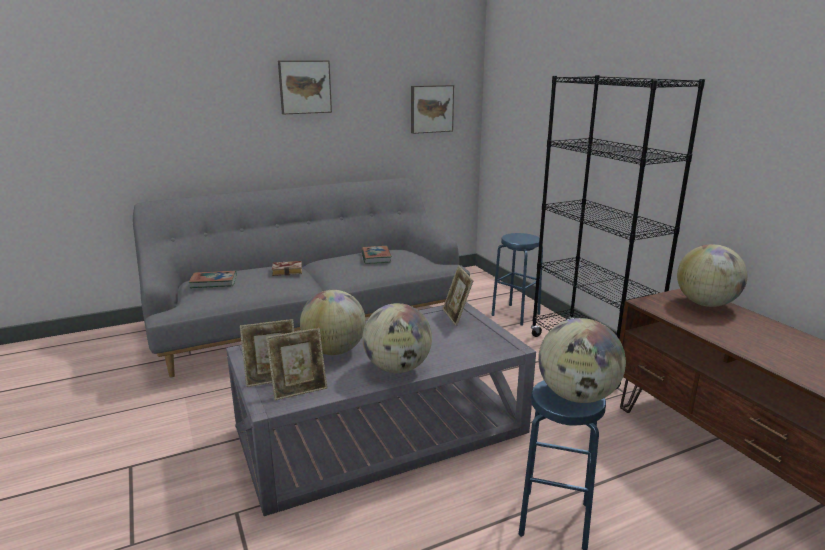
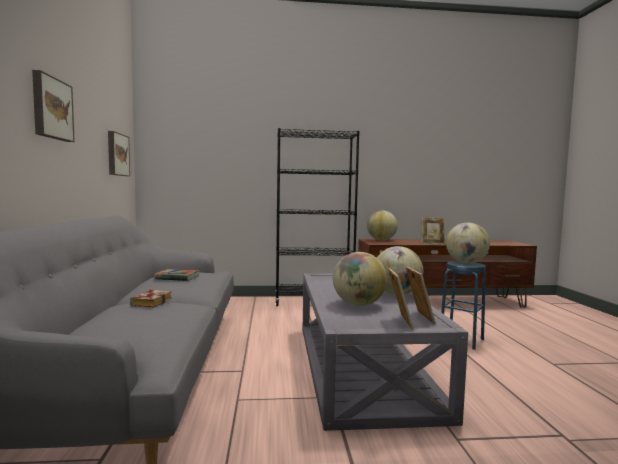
camera: 70 degrees left, 15 degrees down
book [189,270,237,288] -> none
picture frame [443,265,473,326] -> picture frame moved to [421,217,445,245]
blue stool [492,233,543,326] -> none

